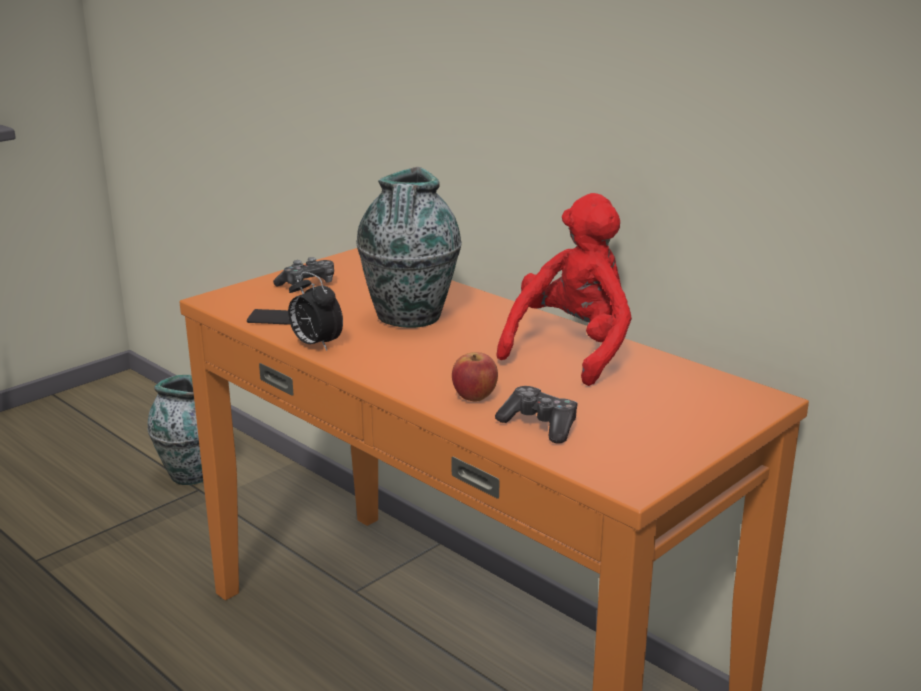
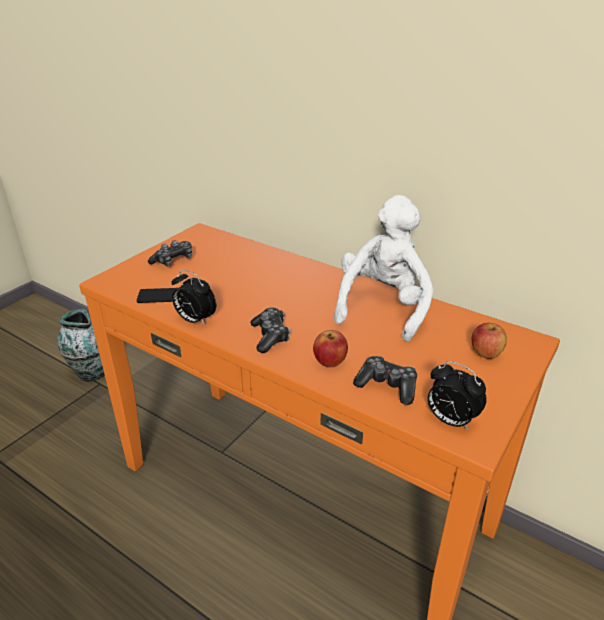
camera: 10 degrees left, 10 degrees up
vase [356,167,462,328] -> none
red plush toy [496,193,632,386] -> white plush toy [334,195,433,342]
none -> game controller [250,308,290,353]
none -> alarm clock [427,361,486,431]
none -> apple [472,323,507,359]

